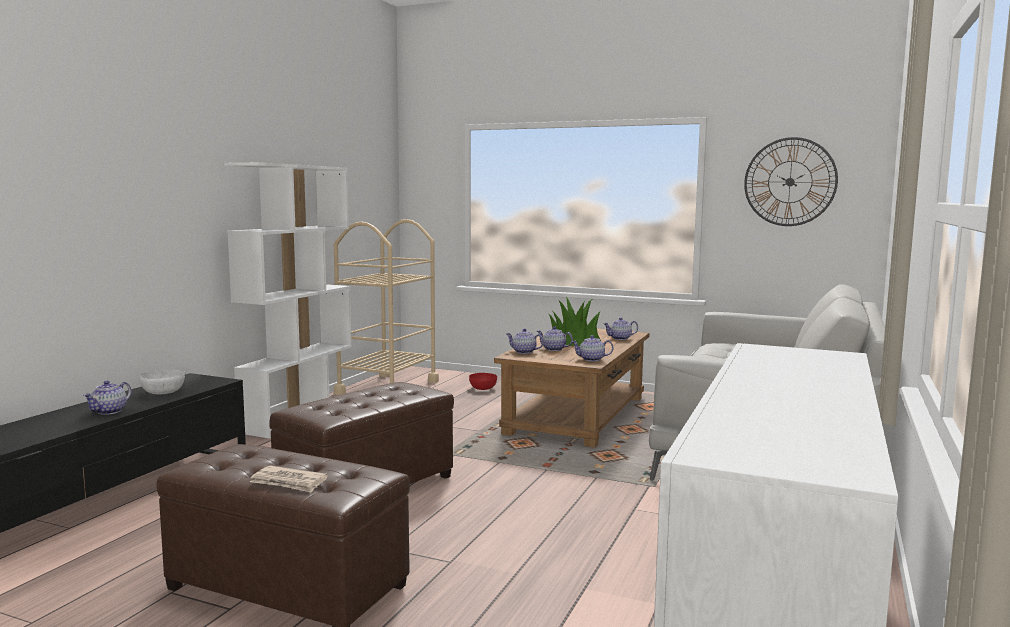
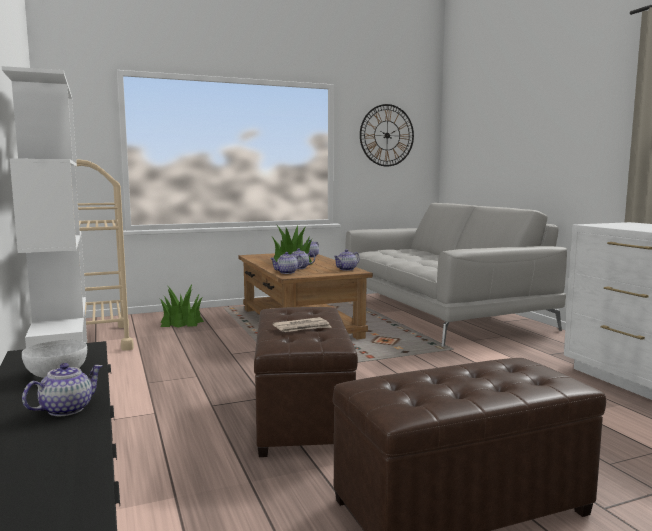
camera: 45 degrees left, 0 degrees up
teapot [83,381,132,415] -> teapot turned 120 degrees counterclockwise [22,363,103,416]
newspaper [250,466,328,493] -> newspaper moved to [273,317,332,332]
red bowl [469,373,497,390] -> potted plant [160,285,204,328]

